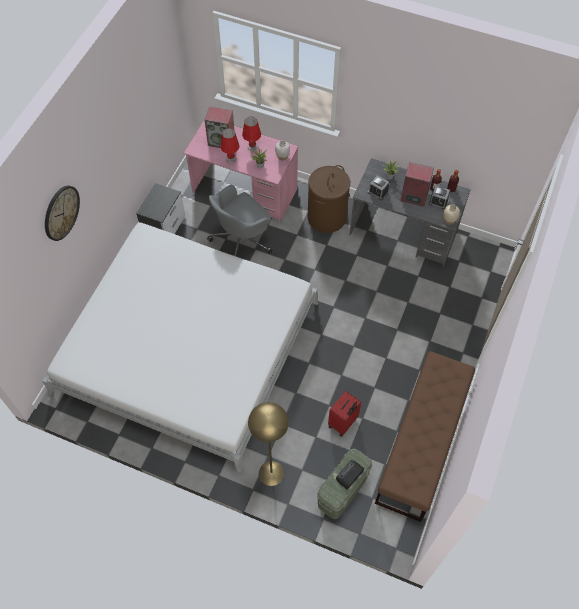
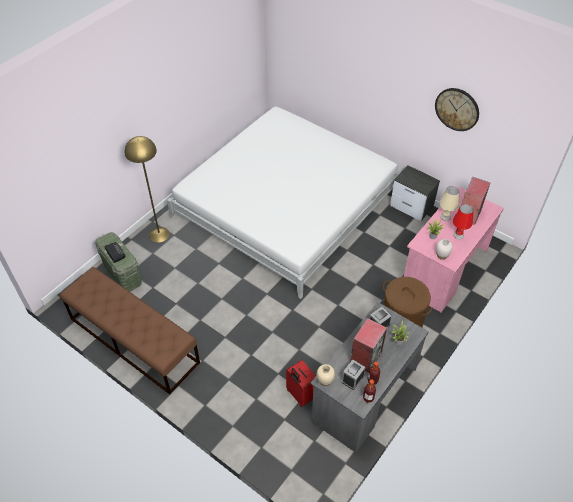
camera: 105 degrees right, 10 degrees down
wall clock [45,186,80,241] -> wall clock moved to [435,88,479,131]
grey office chair [207,185,272,256] -> none
red table lamp [220,128,239,163] -> beige table lamp [439,186,459,221]
red suitcase [328,391,361,436] -> red suitcase moved to [286,360,316,407]

